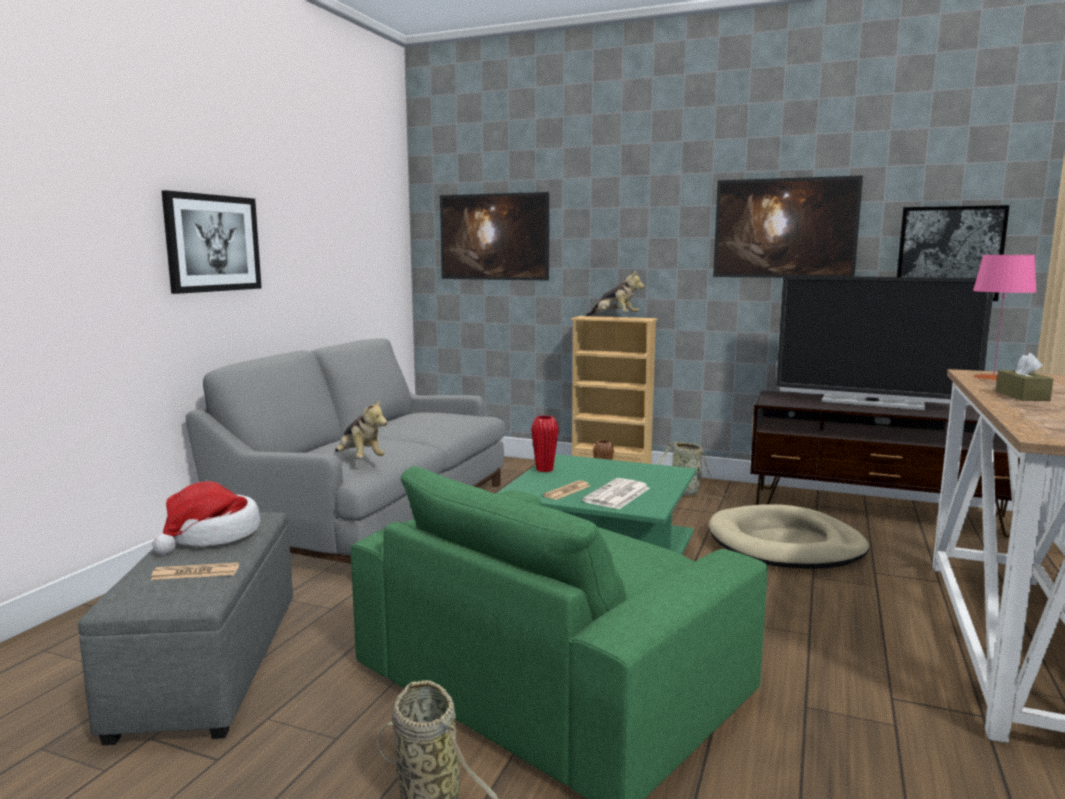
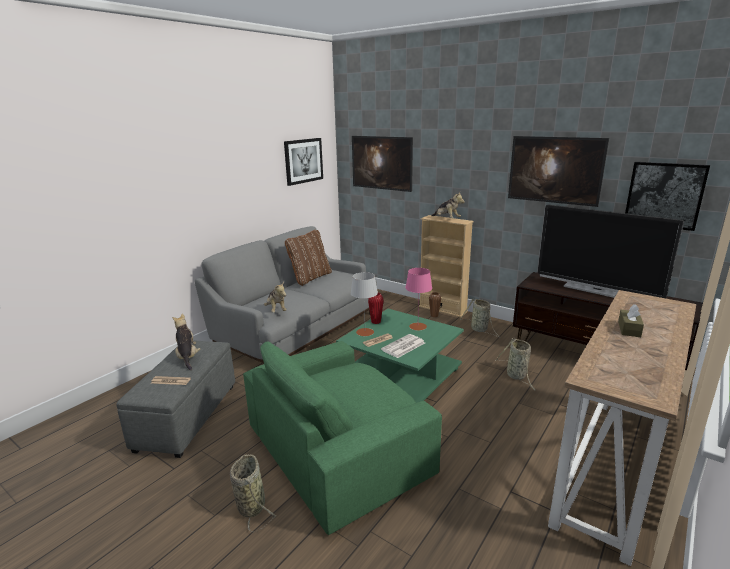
camera: 15 degrees right, 10 degrees up
hat [152,481,260,555] -> plush toy [172,314,200,370]
picture [161,190,262,294] -> picture moved to [284,138,323,186]
beige dog bed [709,504,869,569] -> basket [495,338,536,391]
pink table lamp [973,255,1037,380] -> pink table lamp moved to [405,268,432,331]
none -> brown pillow [285,230,332,286]
none -> grey table lamp [351,272,378,336]

